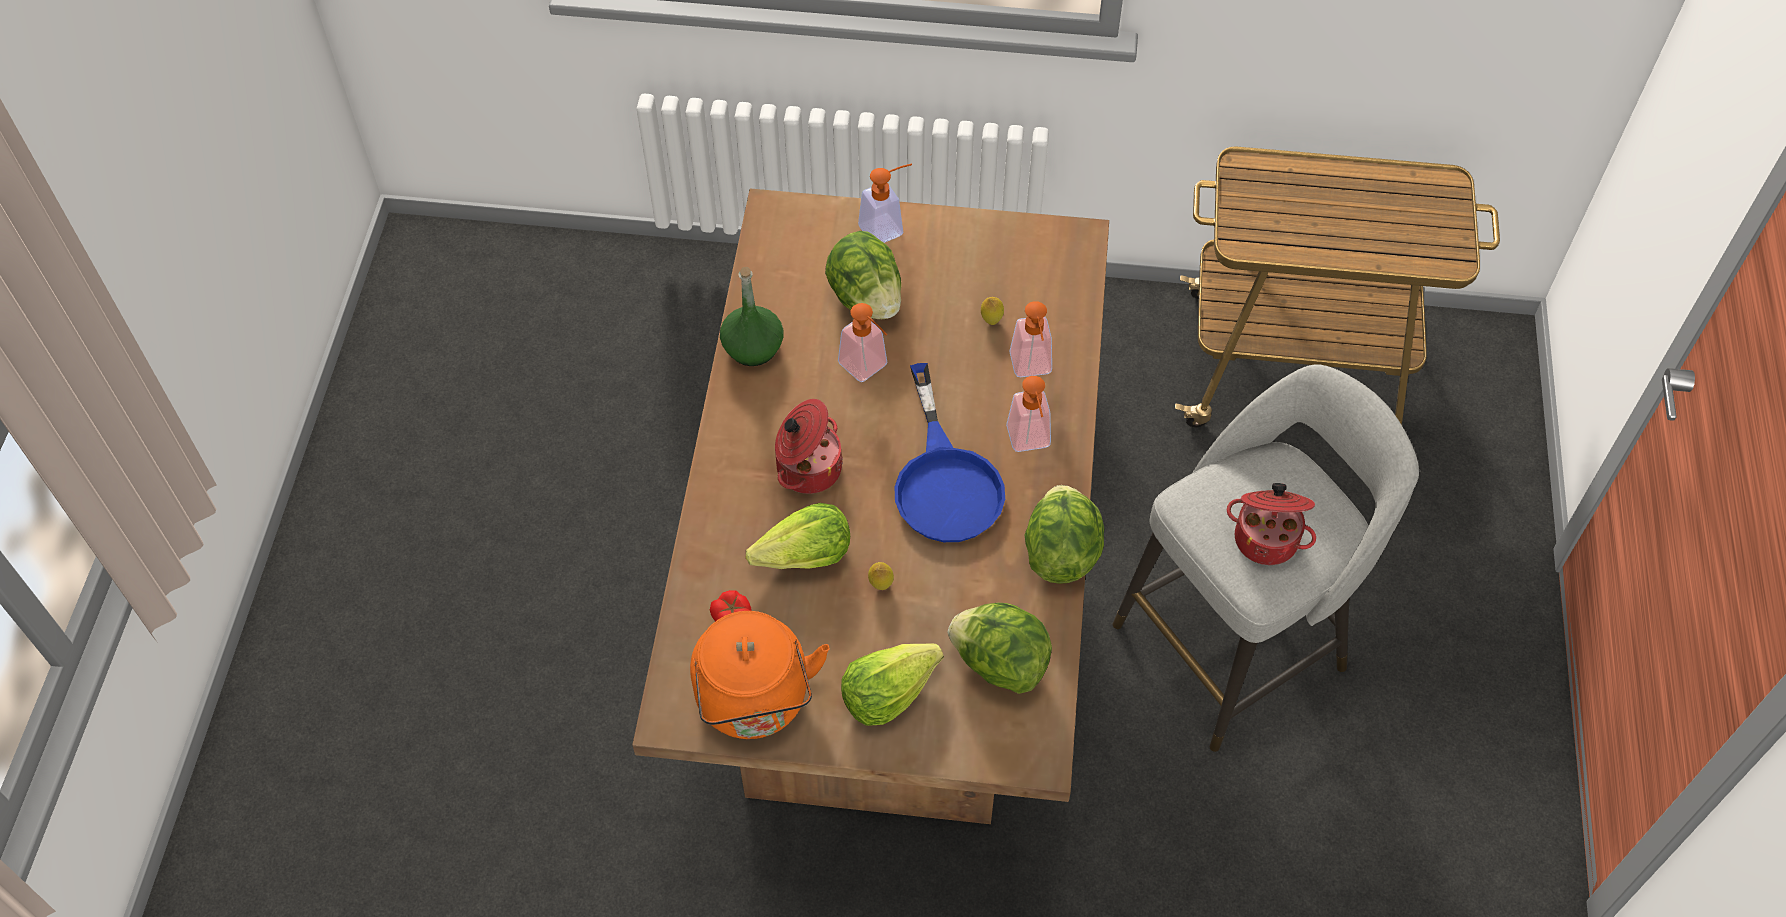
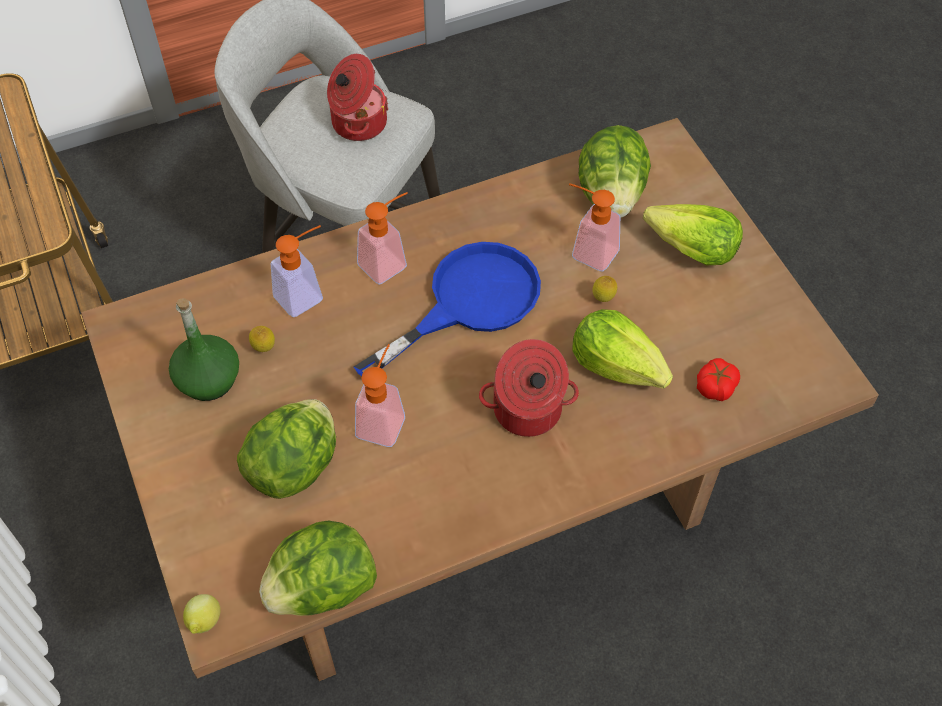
camera: 120 degrees left, 0 degrees up
orange kettle [690,611,830,739] -> none
green bottle [720,267,784,366] -> green bottle moved to [169,298,239,401]
soap dispenser [858,163,912,243] -> soap dispenser moved to [569,183,620,272]
lettuce [1025,485,1104,584] -> lettuce moved to [259,521,377,616]
none -> lemon [183,594,221,634]

